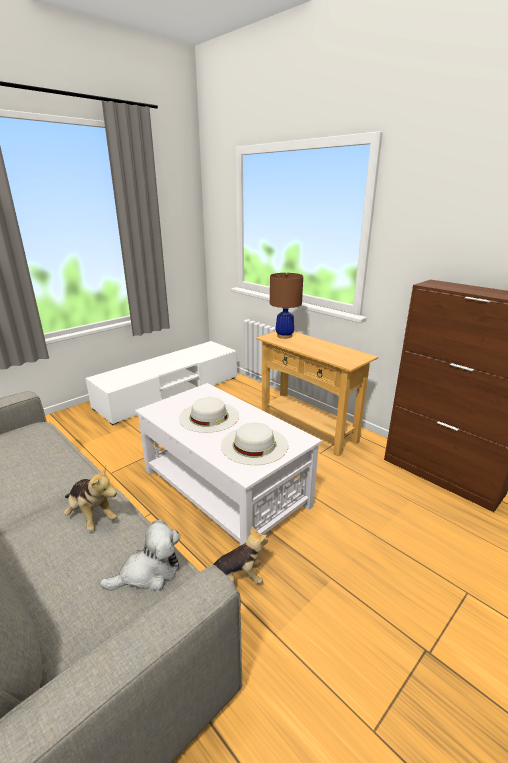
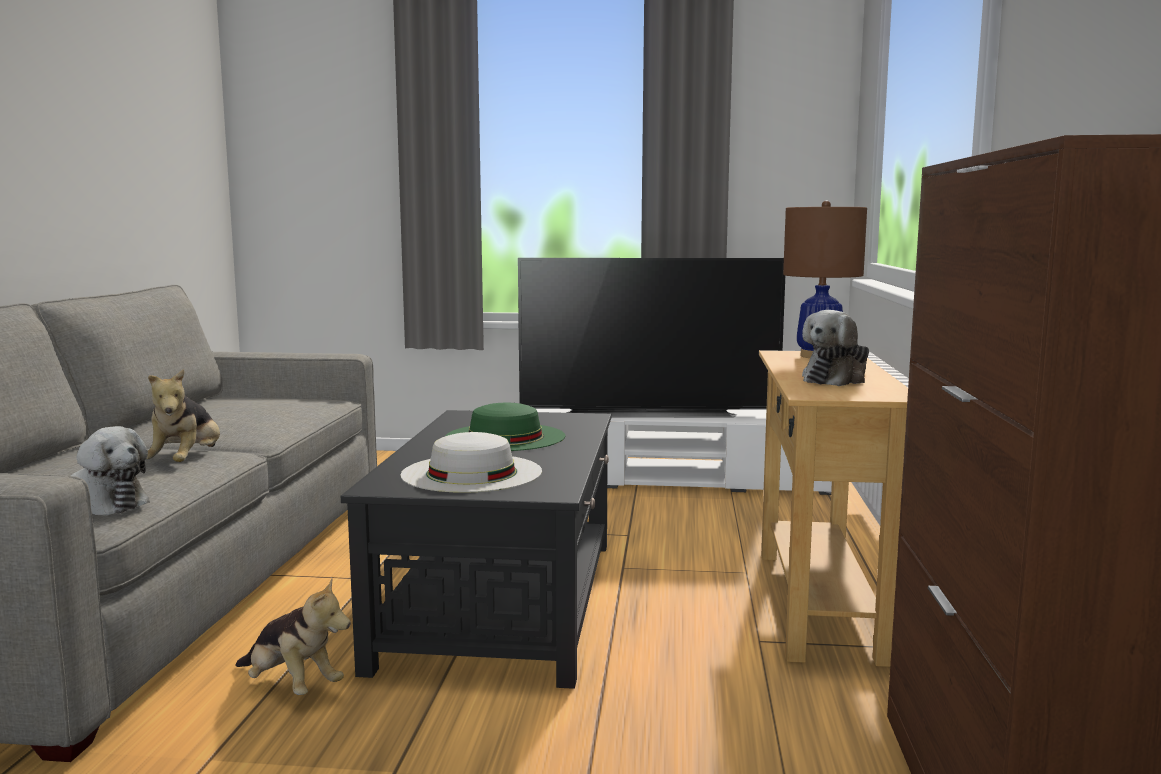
camera: 50 degrees right, 15 degrees down
white coffee table [135,383,322,546] -> black coffee table [341,410,611,689]
white hat [179,398,239,433] -> green hat [446,403,565,451]
none -> television [518,258,785,418]
none -> plush toy [802,310,869,386]

